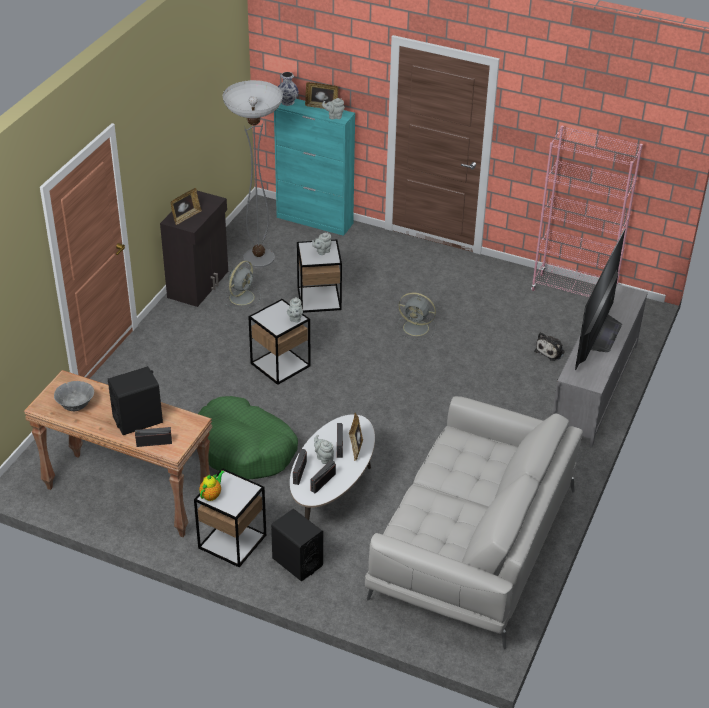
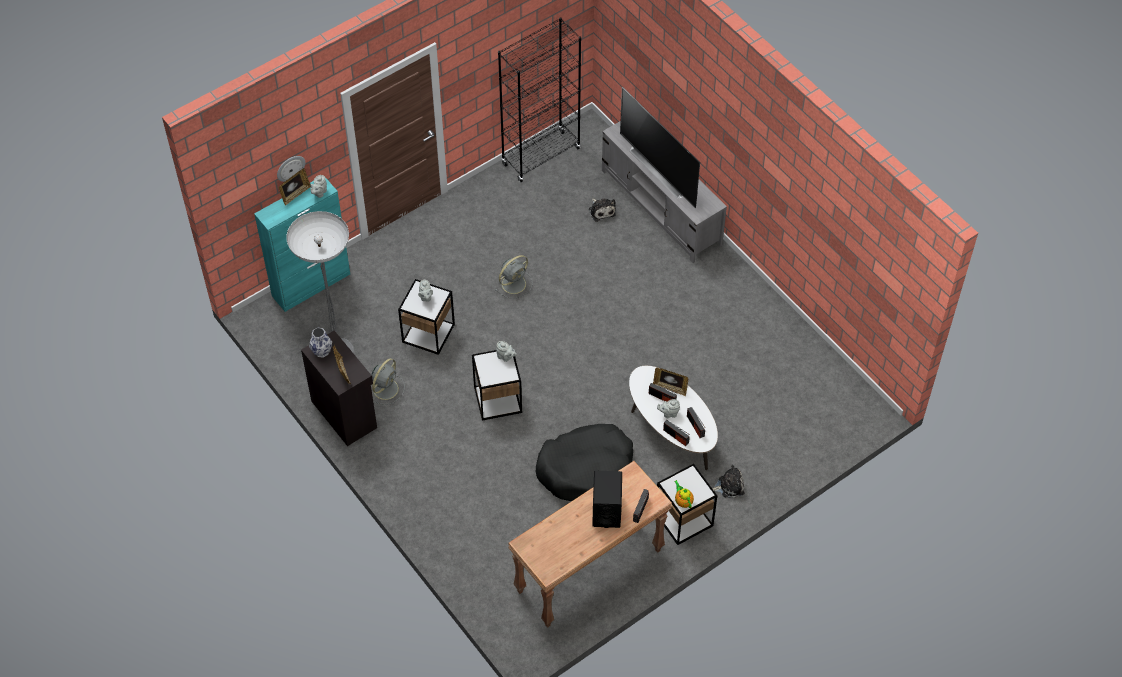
camera: 60 degrees left, 15 degrees up
grey bowl [54,381,94,411] -> none
green dog bed [198,396,298,480] -> black dog bed [535,424,633,501]
grey fan [224,261,261,309] -> grey fan turned 60 degrees clockwise [371,358,405,405]
black speaker [271,509,323,581] -> plush toy [712,465,744,498]
vase [278,72,299,106] -> vase moved to [309,328,332,358]
grey sofa [365,396,583,649] -> none
pink bookcase [531,126,643,297] -> black bookcase [498,17,581,182]
none -> wall clock [277,156,305,182]

